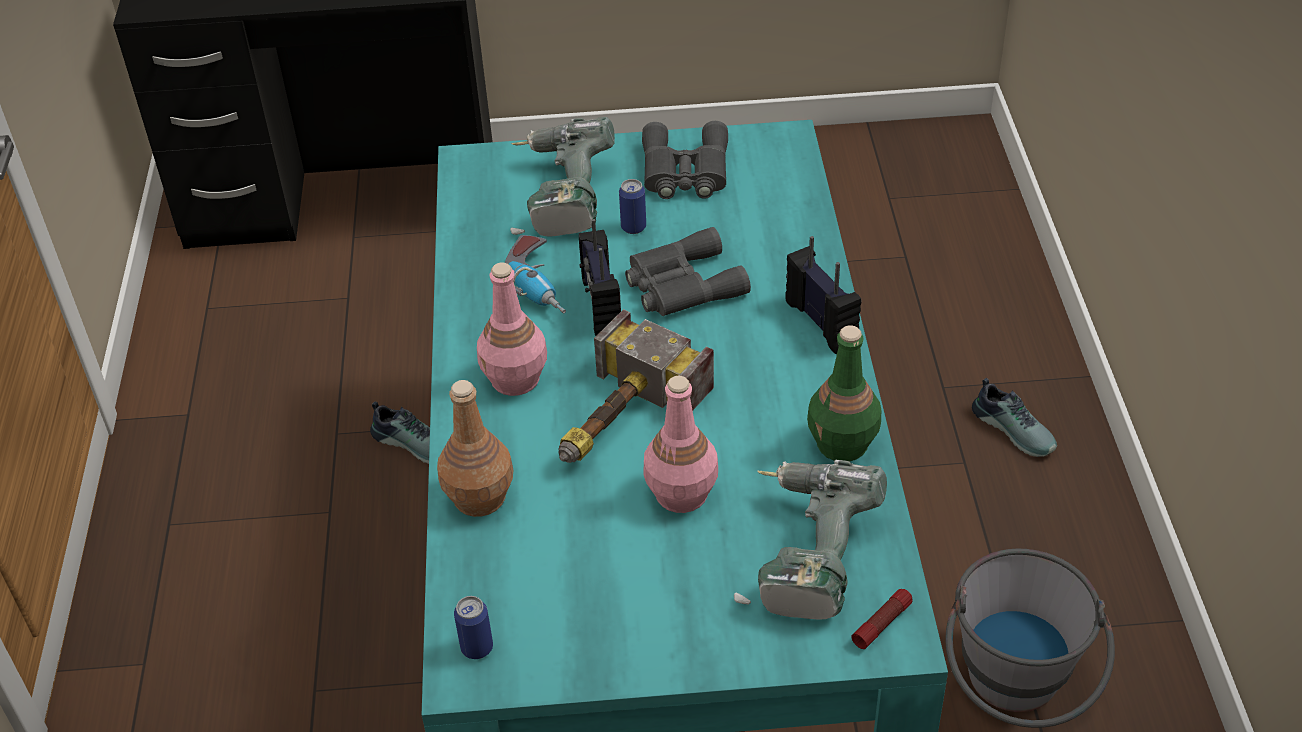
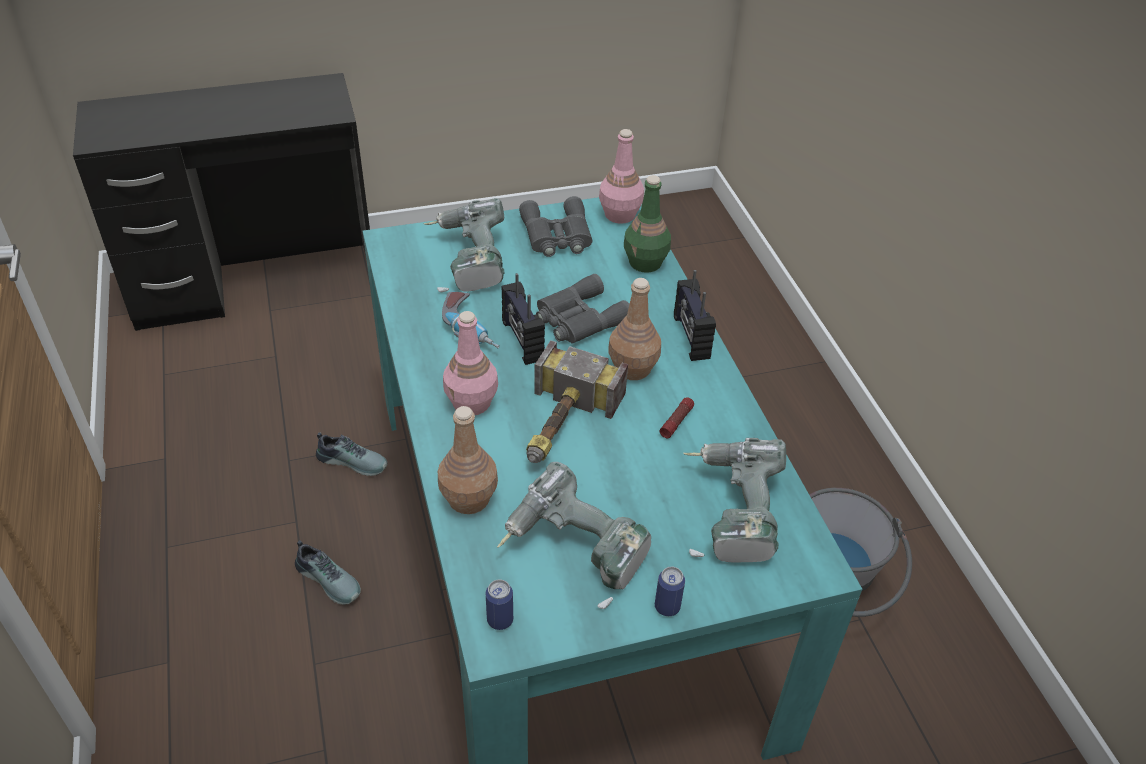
camera: 15 degrees left, 0 degrees up
can [619,179,646,234] -> can moved to [655,567,685,616]
pink bottle [644,376,718,513] -> pink bottle moved to [599,129,644,224]
radio [785,236,861,354] -> radio turned 150 degrees counterclockwise [674,270,716,361]
green bottle [807,325,881,461] -> green bottle moved to [624,175,671,273]
flashlight [851,589,913,649] -> flashlight moved to [659,397,694,438]
shoe [972,378,1057,457] -> shoe moved to [295,540,361,605]
none -> power drill [497,462,651,609]
none -> brown bottle [608,278,661,380]

